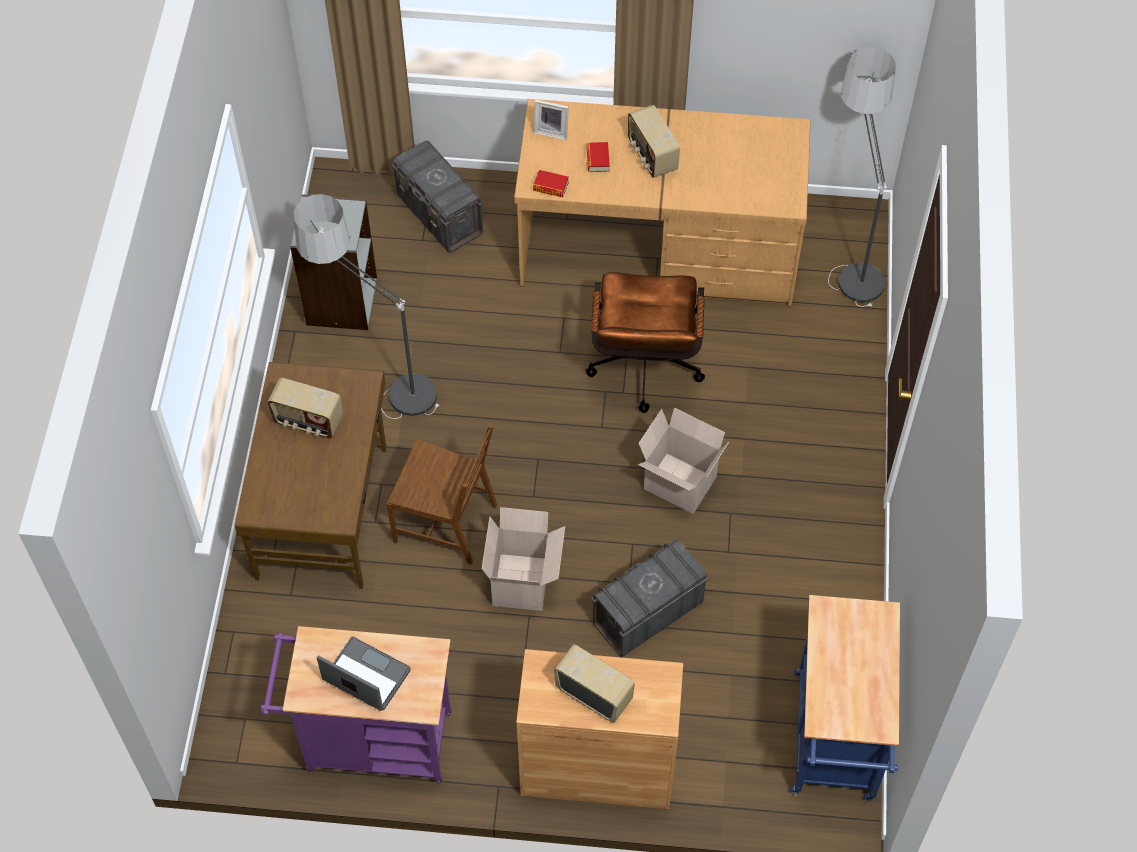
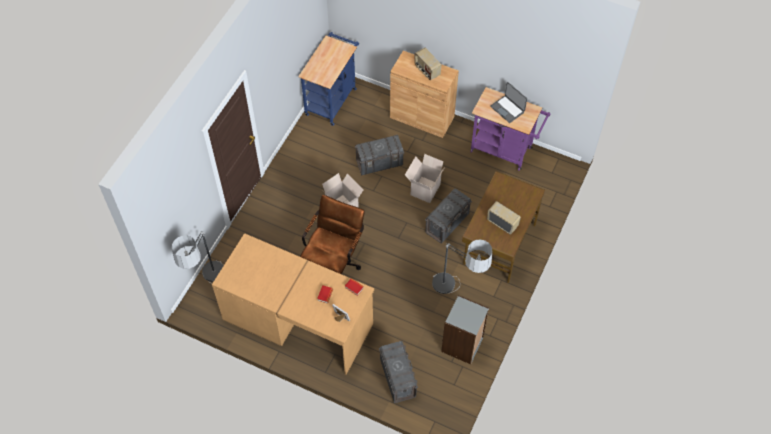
camera: 160 degrees left, 0 degrees up
brown chair [387,424,497,565] -> grey storage box [425,188,472,243]
radio [628,105,680,178] -> none

